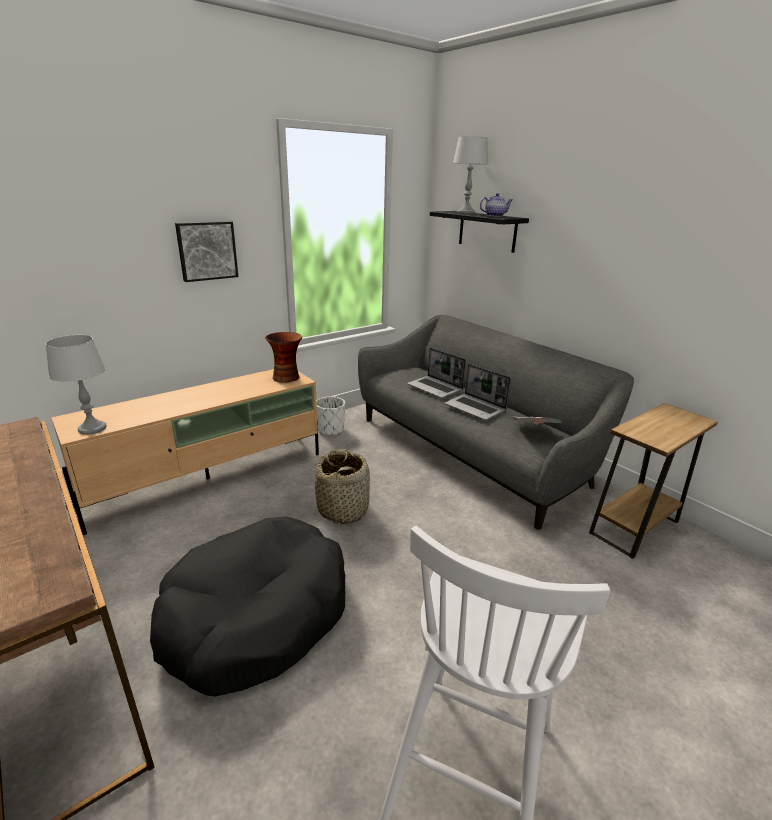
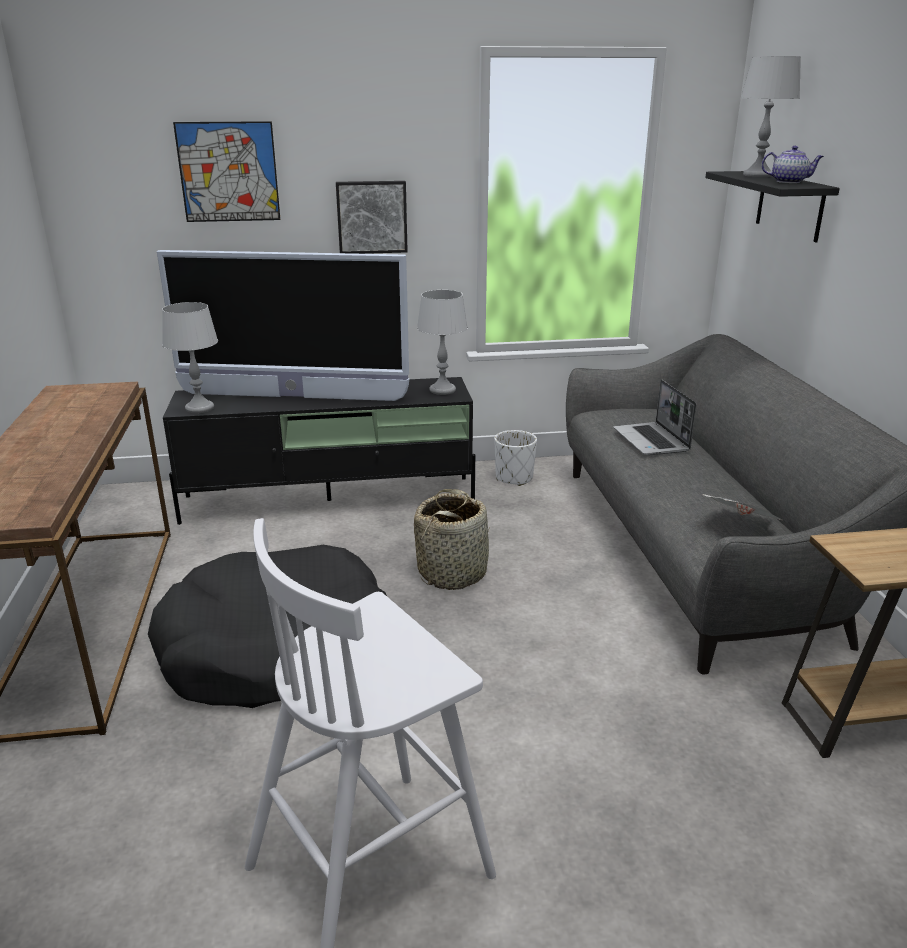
camera: 30 degrees right, 0 degrees up
beige tv stand [51,369,319,535] -> black tv stand [163,377,475,525]
vase [265,332,302,383] -> grey table lamp [417,290,468,395]
laptop [445,364,511,420] -> none
none -> television [157,250,409,401]
none -> picture [173,121,280,222]

